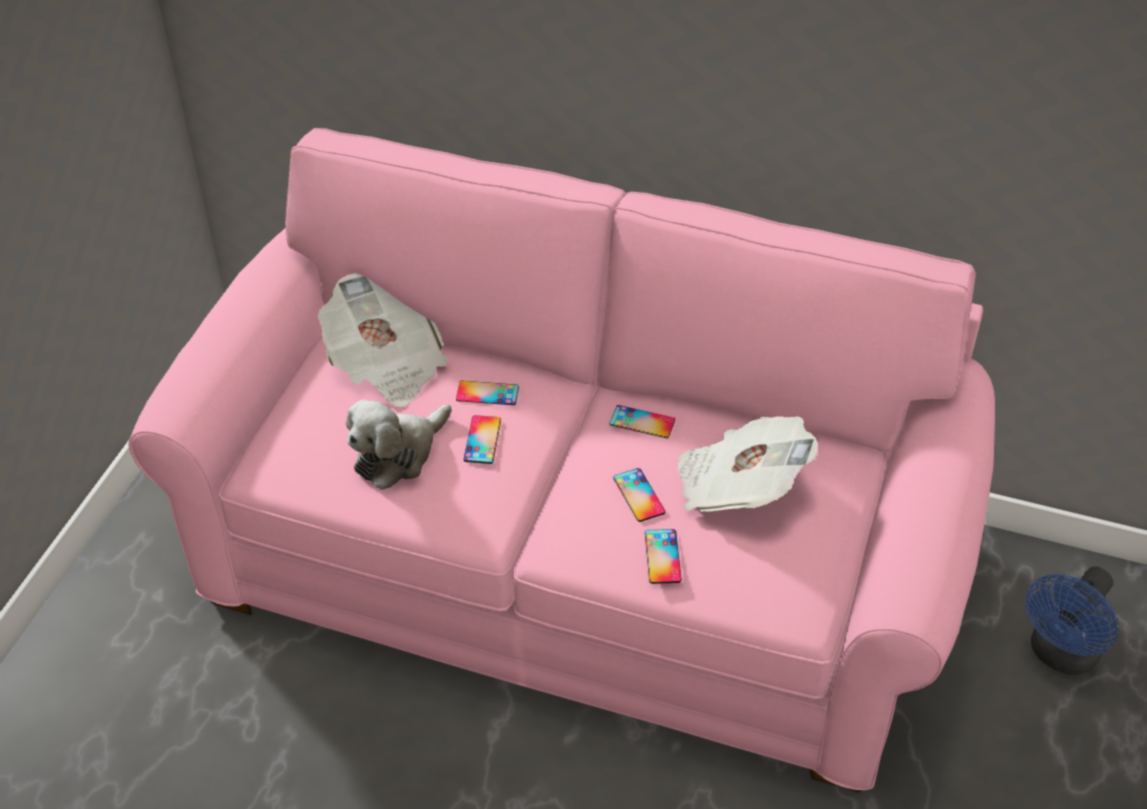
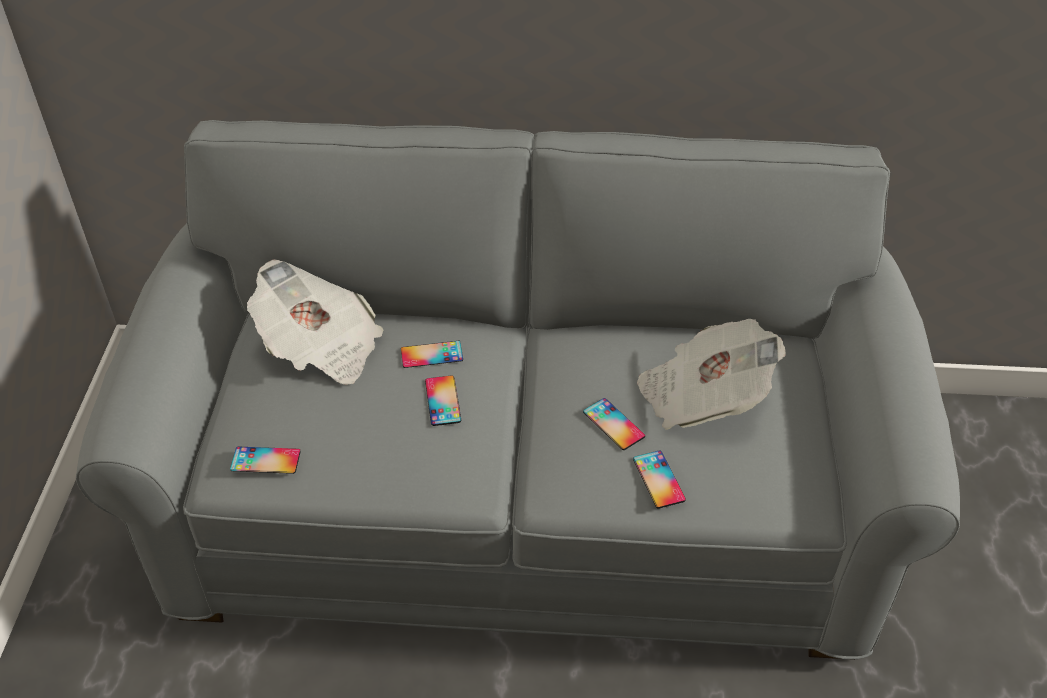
camera: 15 degrees left, 0 degrees up
pink sofa [128,128,995,792] -> grey sofa [76,120,960,660]
plush toy [346,399,452,490] -> none
phone [610,405,675,438] -> phone moved to [230,447,301,474]
blue fan [1025,567,1118,675] -> none

